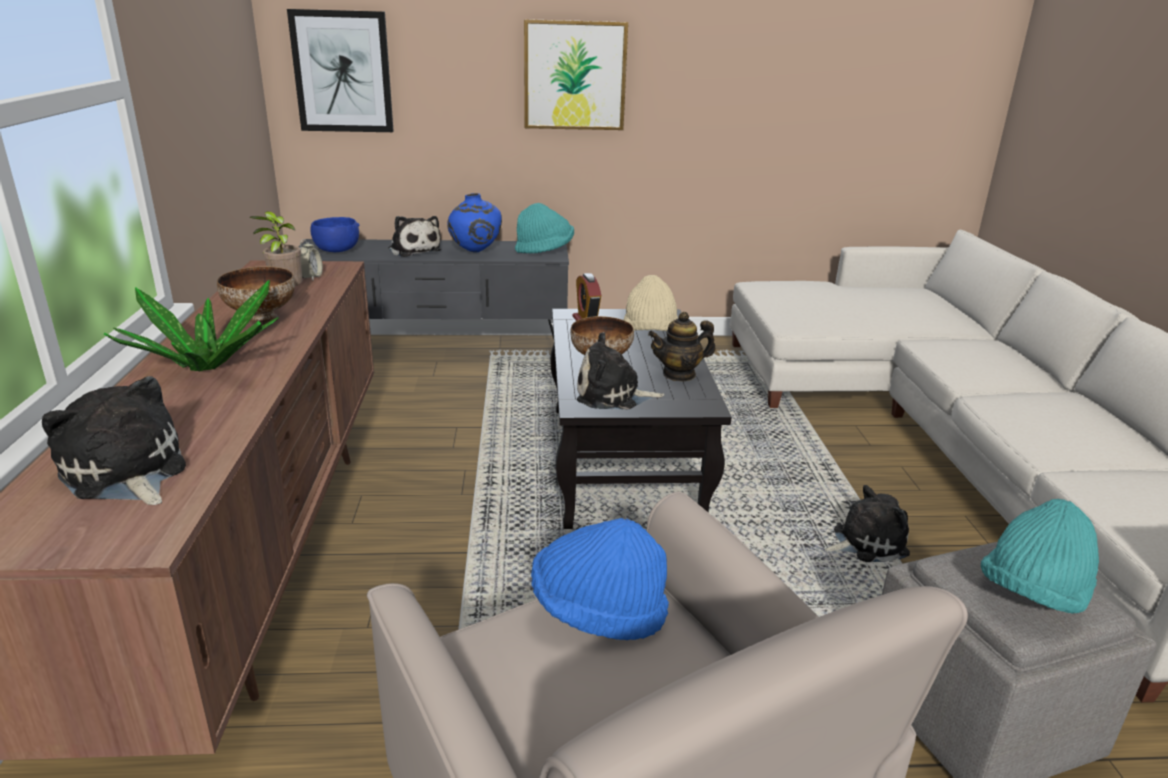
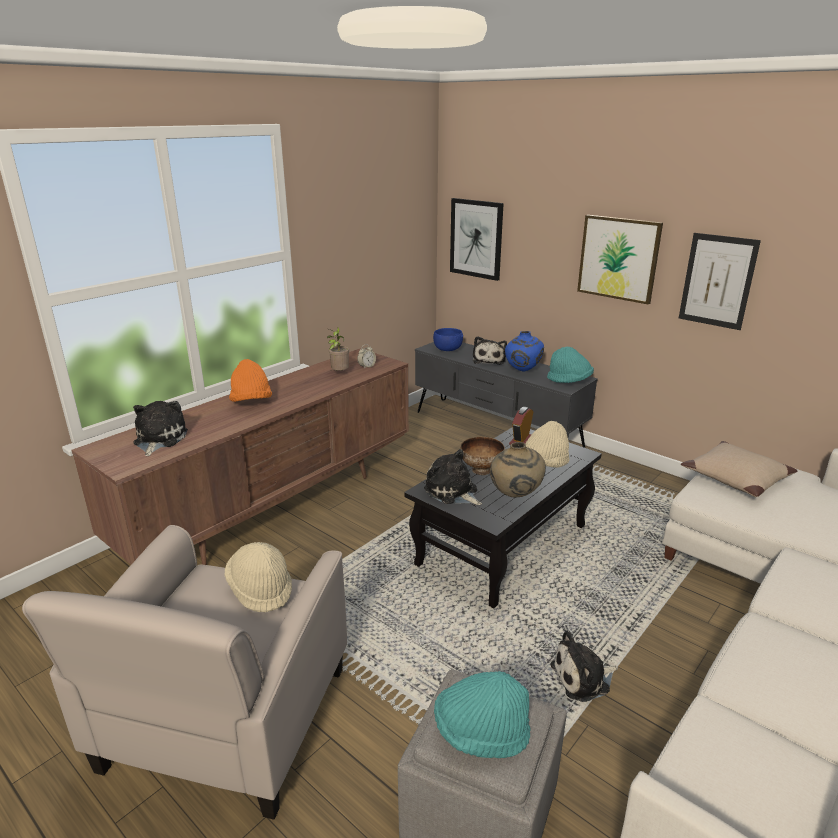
camera: 45 degrees right, 0 degrees up
potted plant [104,280,279,371] -> orange hat [229,359,272,402]
bowl [217,266,295,325] -> none
blue hat [531,518,669,640] -> beige hat [225,542,292,613]
teapot [648,312,716,381] -> beige vase [490,442,546,497]
plush toy [825,485,910,562] -> plush toy turned 135 degrees clockwise [551,630,618,702]
none -> picture [679,233,761,330]
none -> beige pillow [681,441,797,497]

